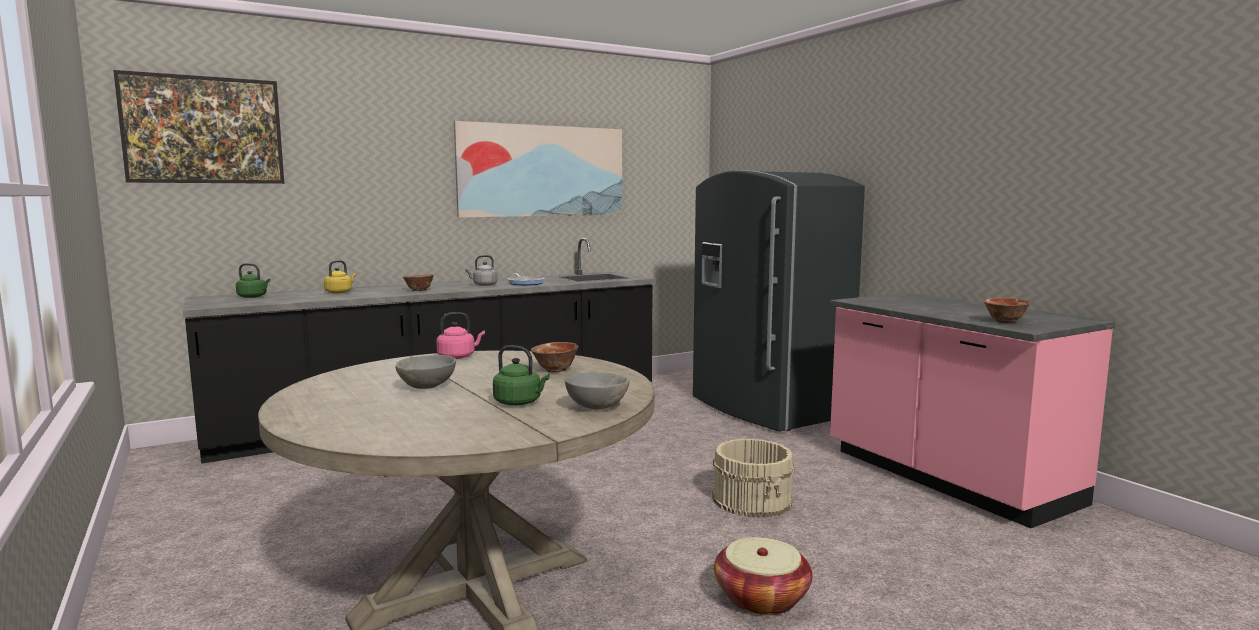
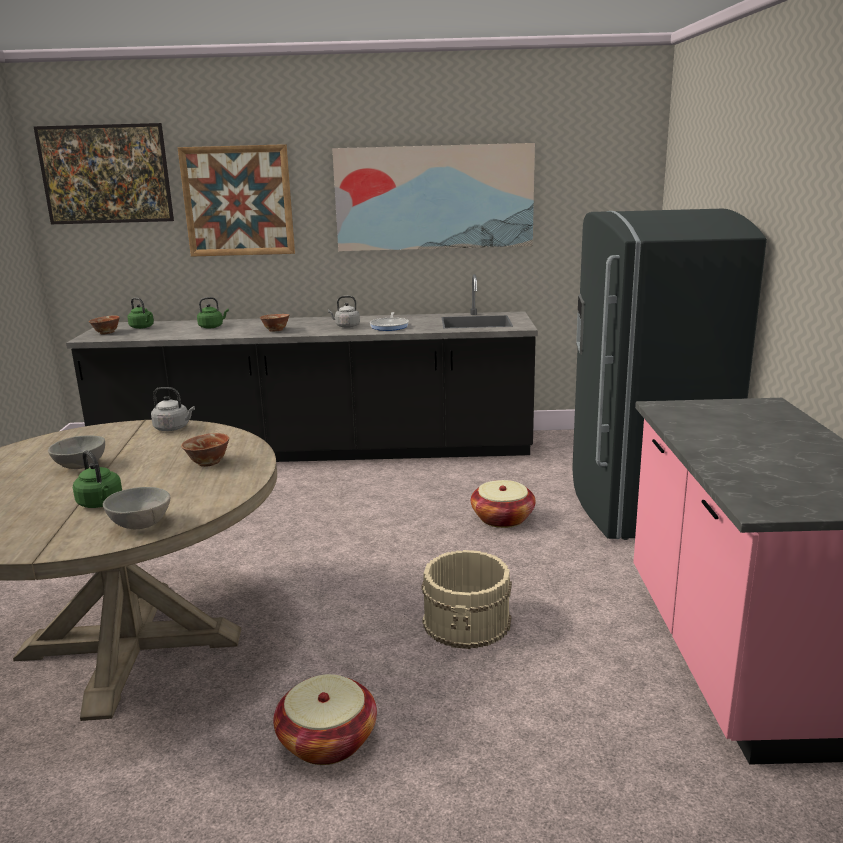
camera: 30 degrees right, 10 degrees up
yellow kettle [324,260,356,293] -> green kettle [197,297,229,329]
pink kettle [436,312,485,359] -> grey kettle [151,387,195,431]
bowl [984,298,1030,323] -> bowl moved to [89,315,120,335]
none -> picture [178,144,295,257]
none -> basket [471,480,536,528]

